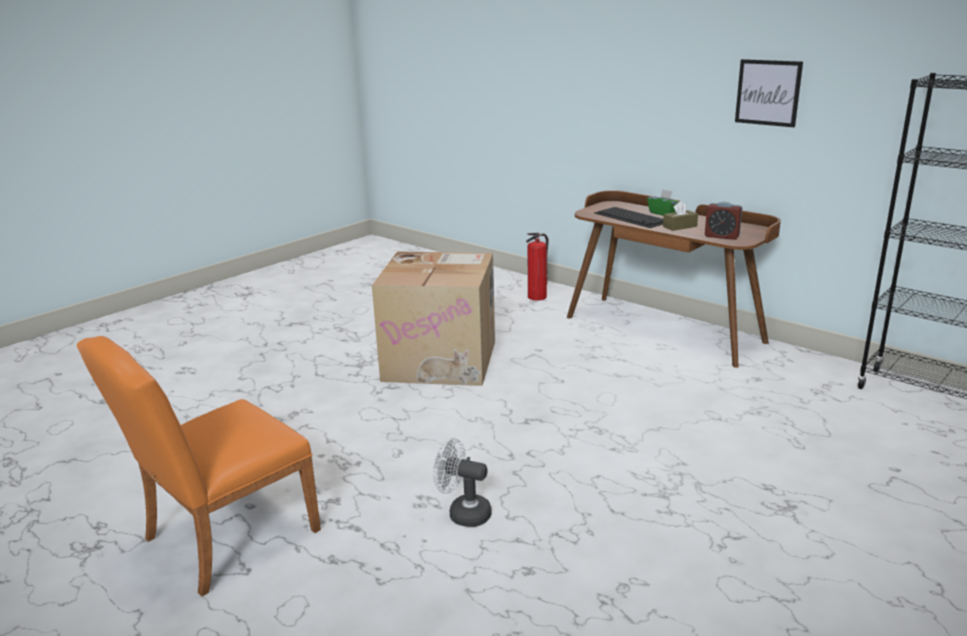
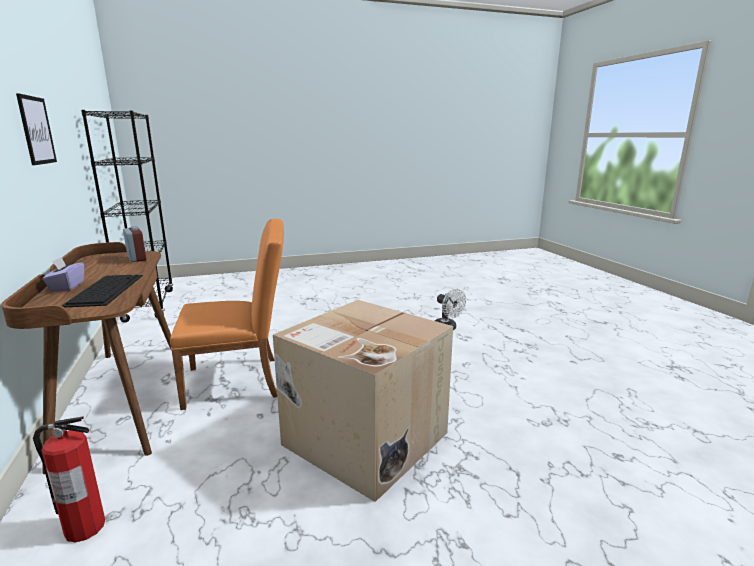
camera: 150 degrees left, 5 degrees down
orange chair [77,336,321,596] -> orange chair moved to [170,218,284,410]
green tissue box [647,189,679,216] -> purple tissue box [42,257,84,292]
brown tissue box [663,201,698,231] -> none

